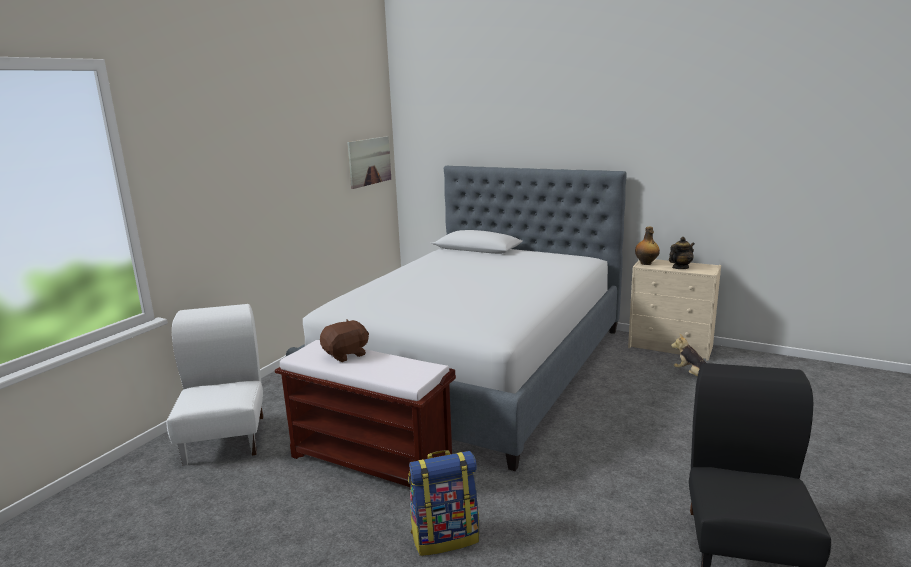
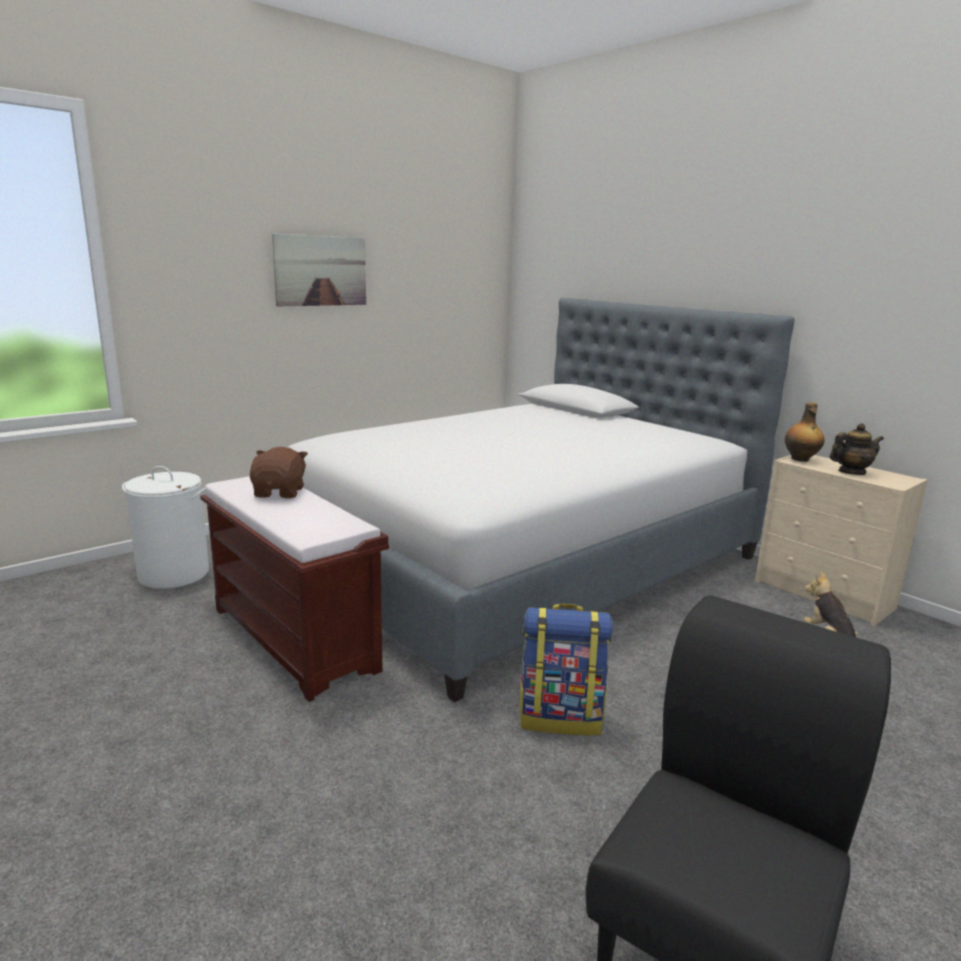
camera: 20 degrees right, 0 degrees up
white chair [166,304,263,466] -> white laundry basket [122,466,209,589]
brown plush toy [320,320,369,362] -> brown plush toy turned 75 degrees counterclockwise [250,447,308,498]
picture [347,136,391,189] -> picture moved to [272,234,366,306]
backpack [408,450,479,556] -> backpack moved to [520,604,613,735]

